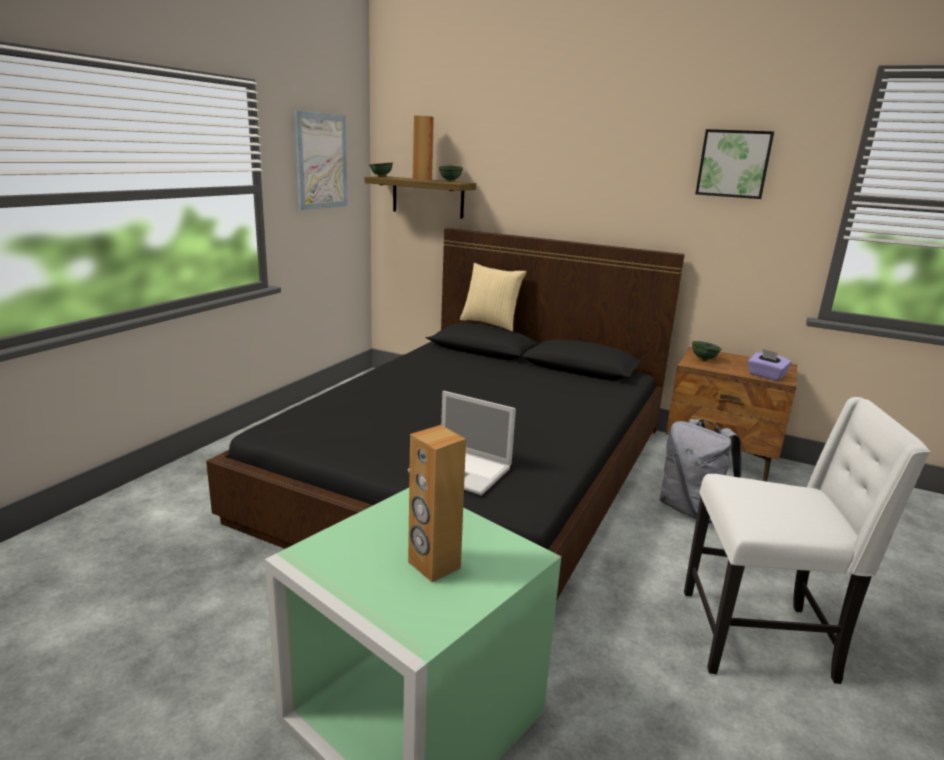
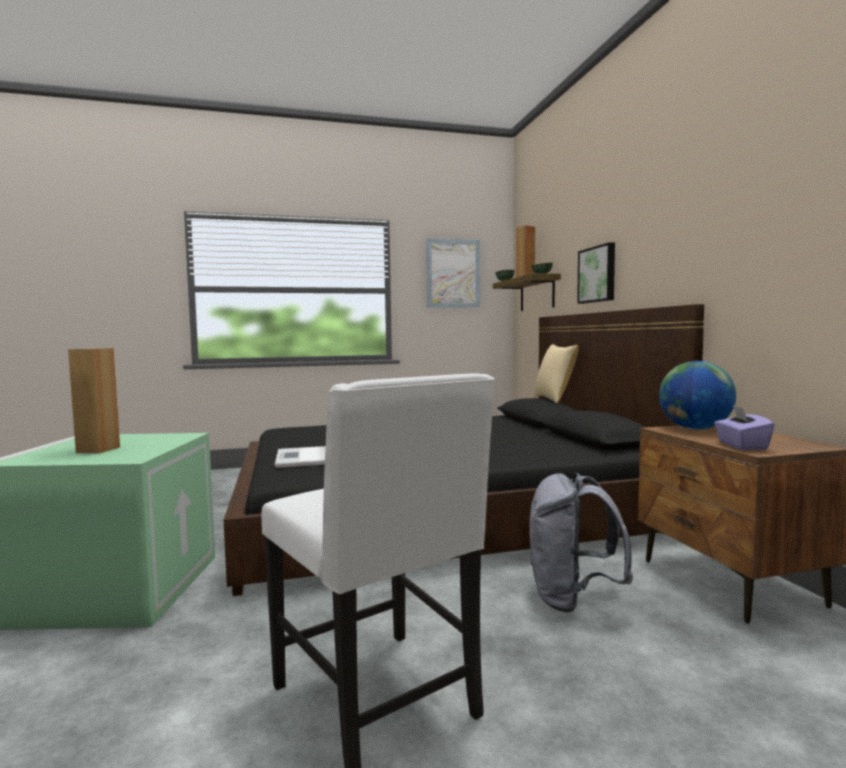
camera: 50 degrees right, 15 degrees down
green bowl [692,341,722,361] -> globe [659,361,736,430]
picture [696,129,774,199] -> picture moved to [577,242,615,304]

